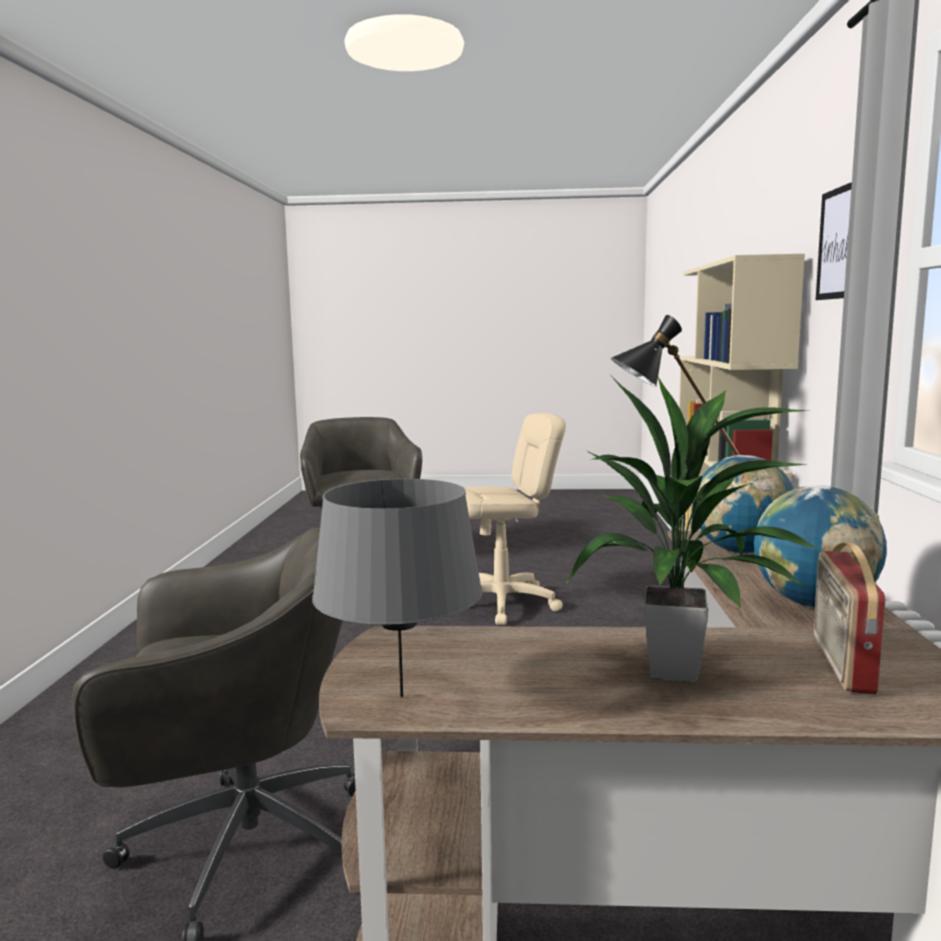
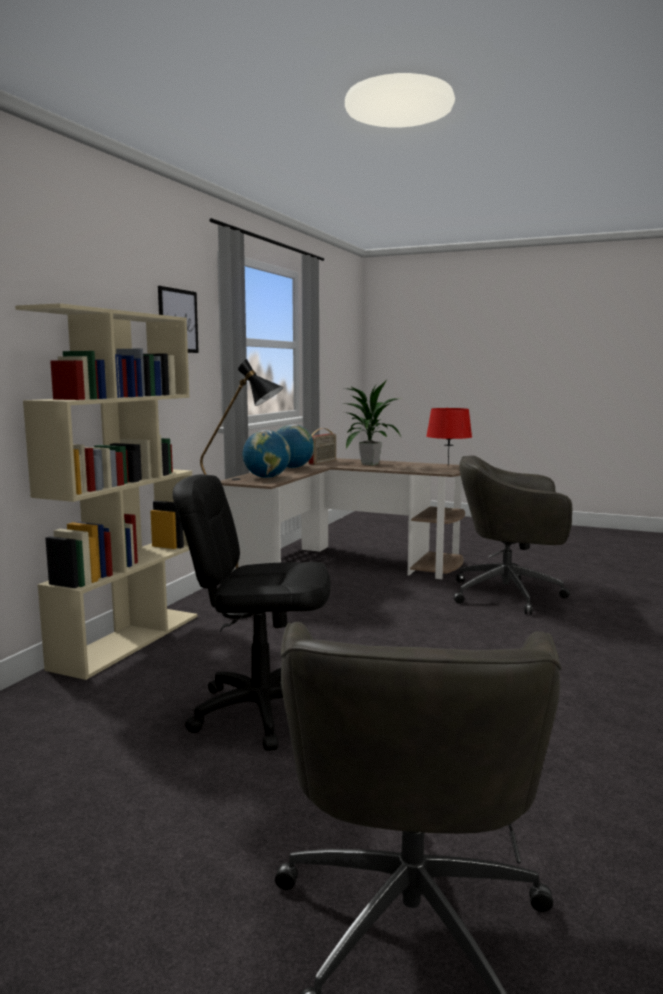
camera: 160 degrees left, 0 degrees up
grey table lamp [312,479,483,697] -> red table lamp [426,408,472,466]
beige office chair [463,413,566,625] -> black office chair [173,474,331,751]

